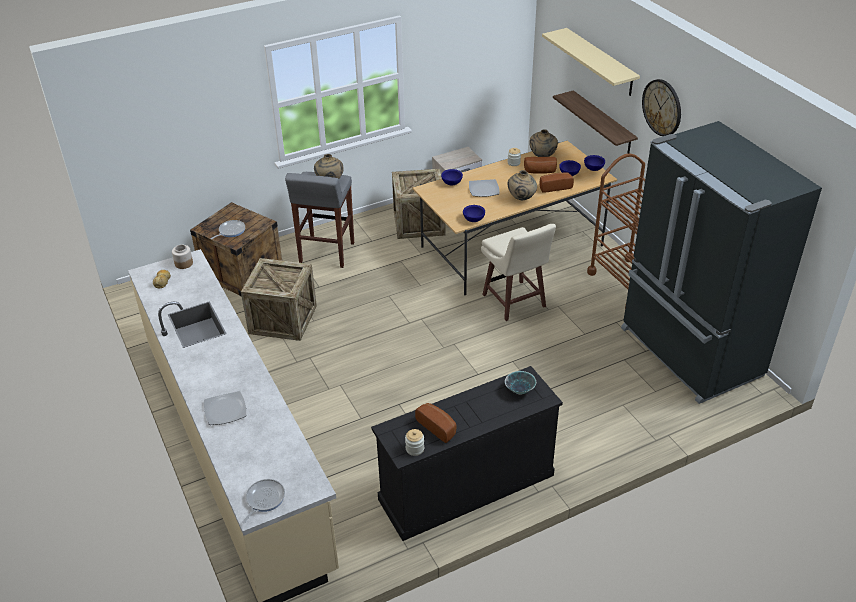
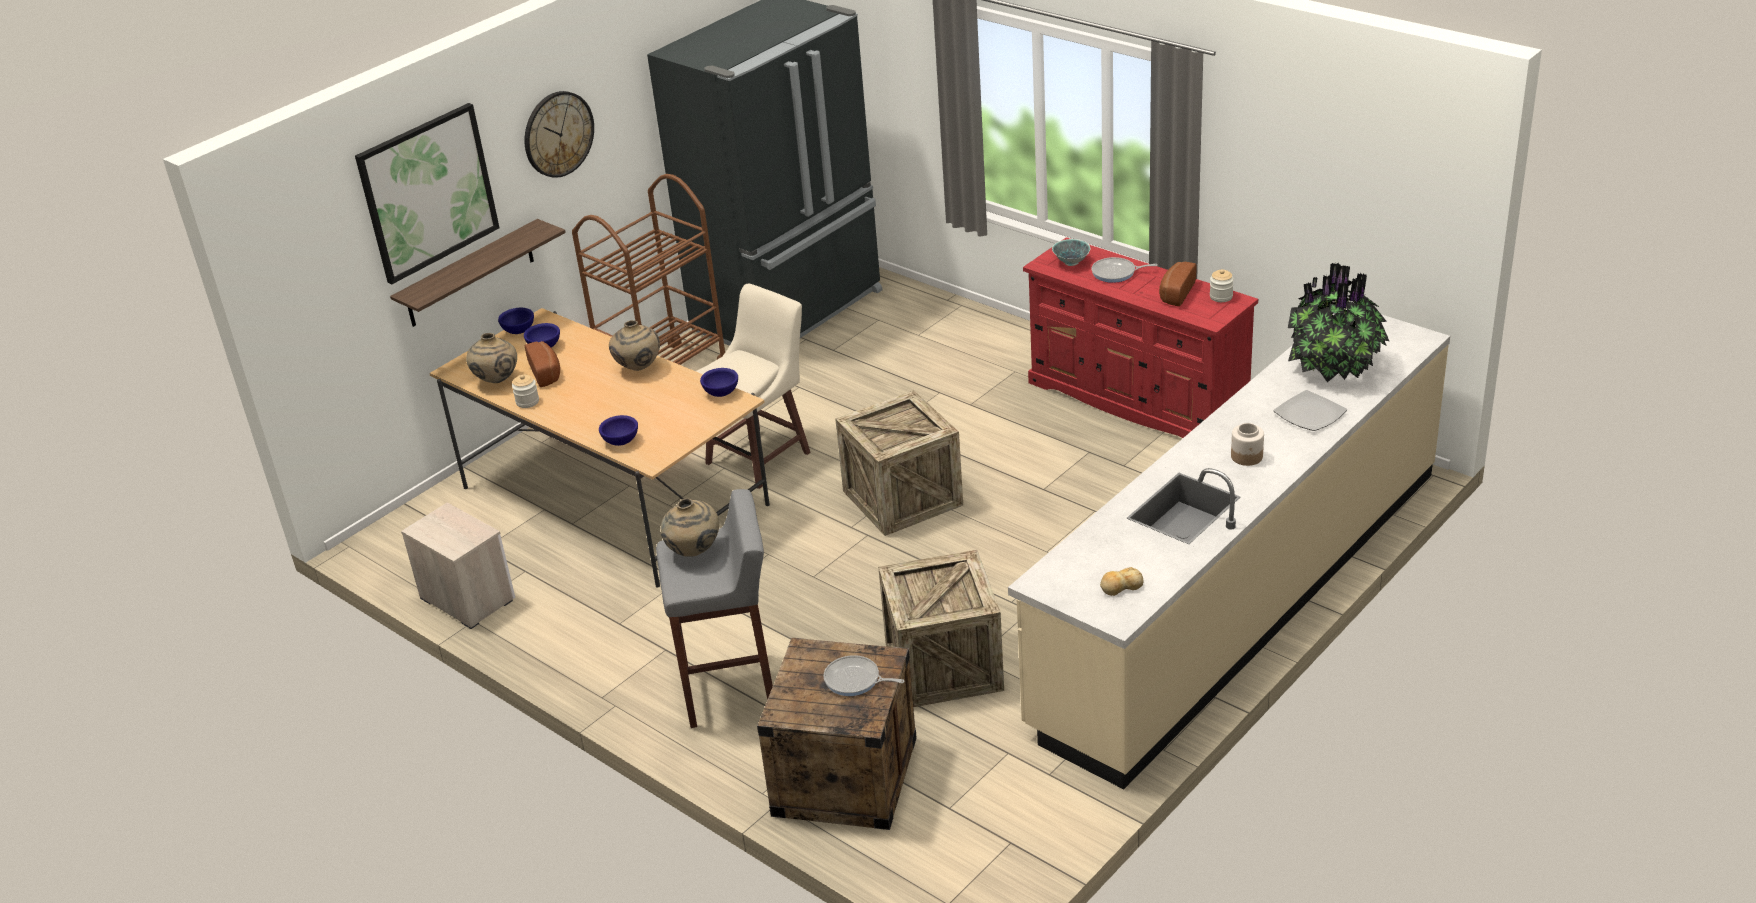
camera: 110 degrees left, 5 degrees down
jar [172,244,193,269] -> jar moved to [1231,423,1264,466]
frying pan [242,479,285,523] -> frying pan moved to [1091,257,1158,283]
black dresser [371,366,563,541] -> red dresser [1023,237,1258,438]
crate [392,169,446,239] -> crate moved to [835,390,963,536]
plate [469,179,499,197] -> none
bread [540,173,574,193] -> none
beige shelf [542,28,640,96] -> picture [355,103,500,284]
none -> potted plant [1288,263,1389,382]

